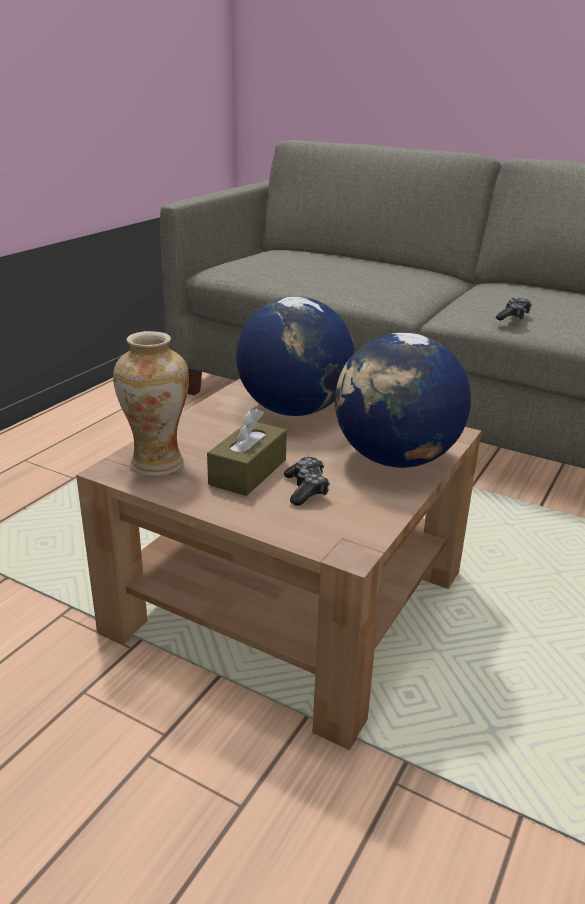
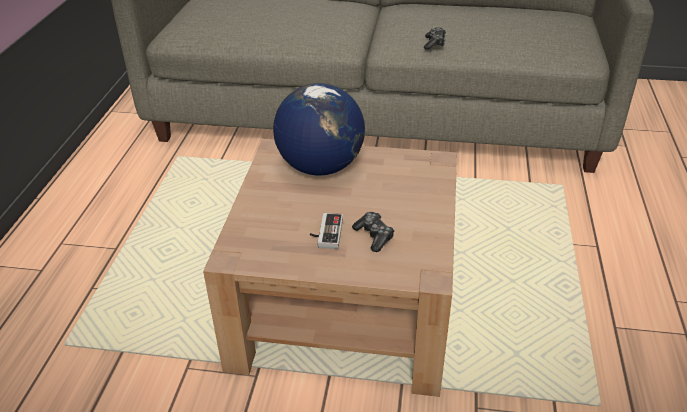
camera: 20 degrees left, 10 degrees up
vase [113,331,189,476] -> none
brown tissue box [207,408,287,496] -> game controller [310,213,343,249]
globe [335,333,471,468] -> none

